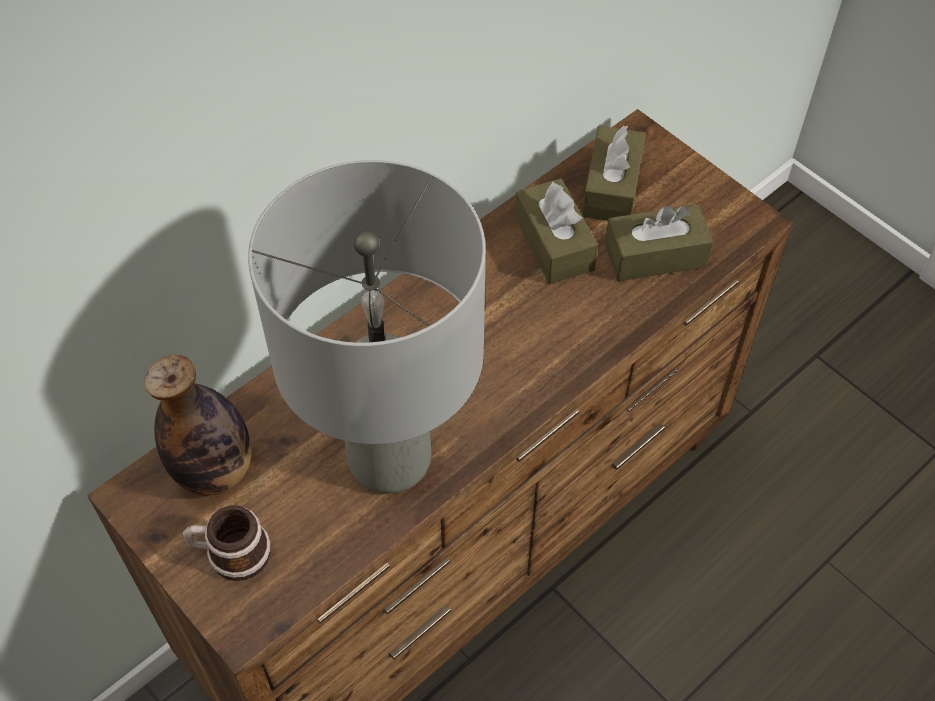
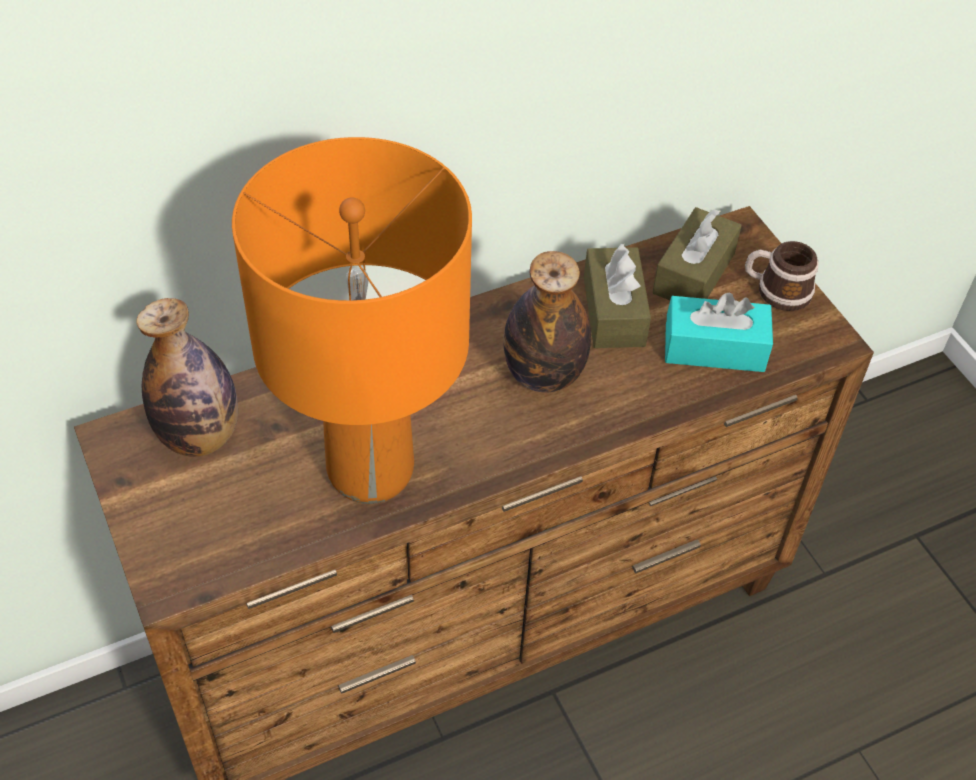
camera: 15 degrees right, 5 degrees down
mug [183,505,271,581] -> mug moved to [745,241,819,311]
grey table lamp [248,160,486,494] -> orange table lamp [232,137,472,504]
brown tissue box [605,204,714,281] -> turquoise tissue box [665,293,773,372]
none -> bottle [503,251,591,393]

